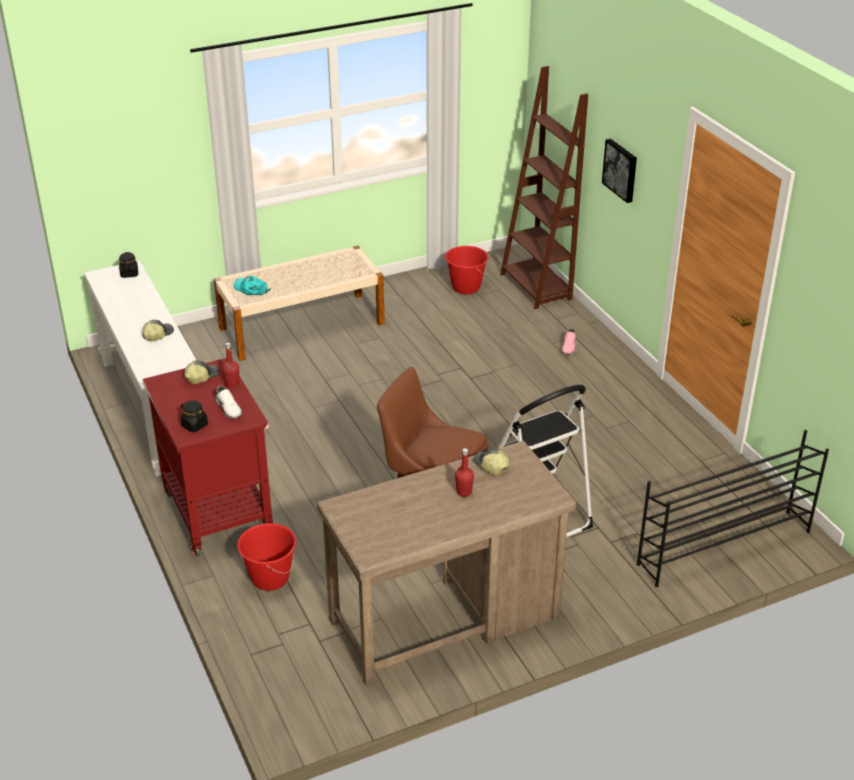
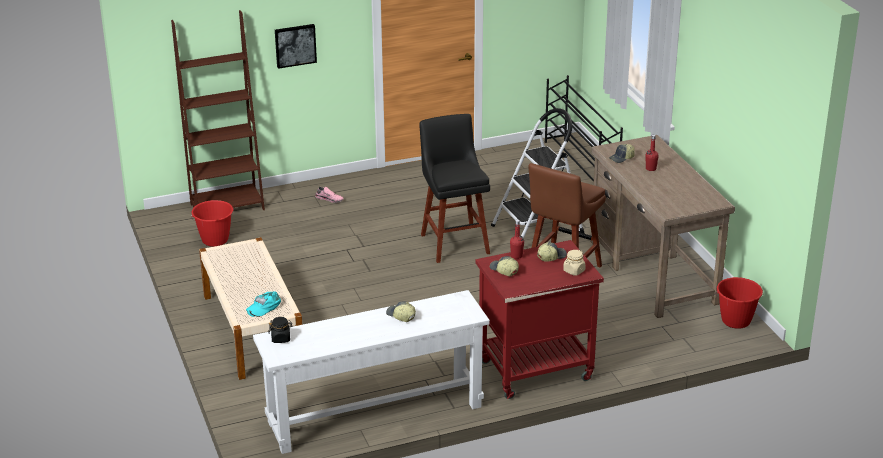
camera: 85 degrees left, 5 degrees down
black jar [180,400,208,432] -> beige jar [563,250,586,276]
white shoe [215,386,242,419] -> cap [537,242,567,262]
red bucket [237,523,296,591] -> red bucket moved to [715,277,763,329]
none -> black stool [419,114,490,263]

